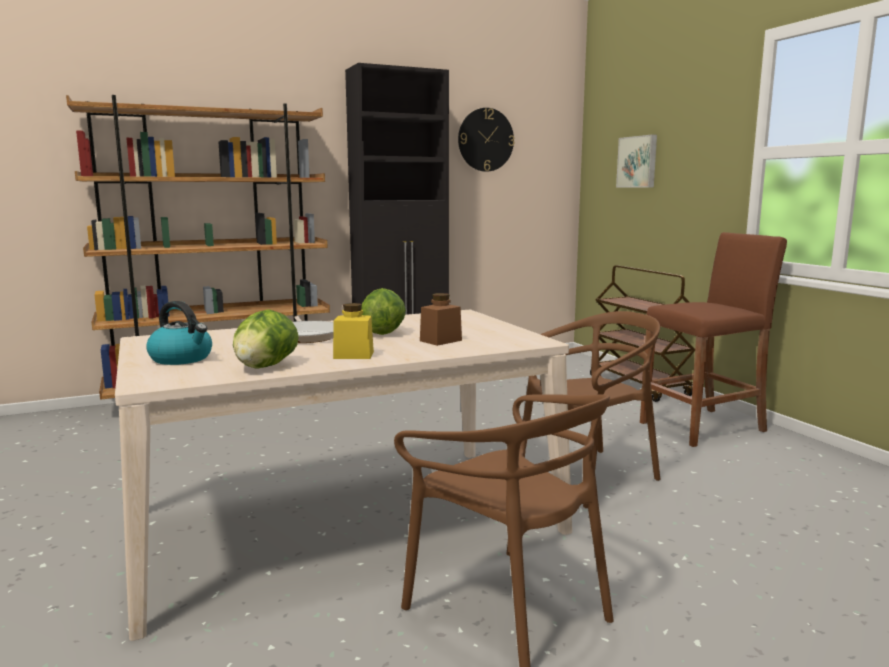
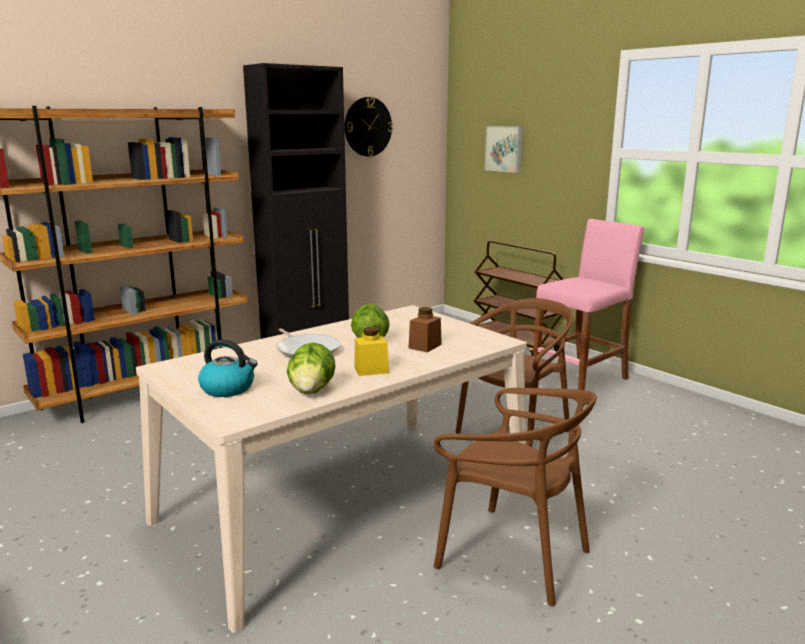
camera: 15 degrees left, 5 degrees up
brown stool [640,232,787,447] -> pink stool [533,219,644,390]

